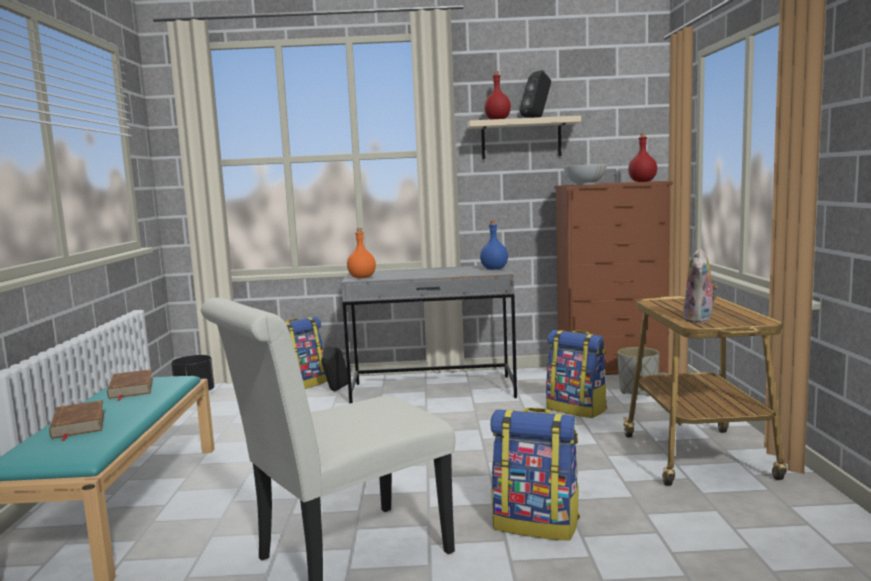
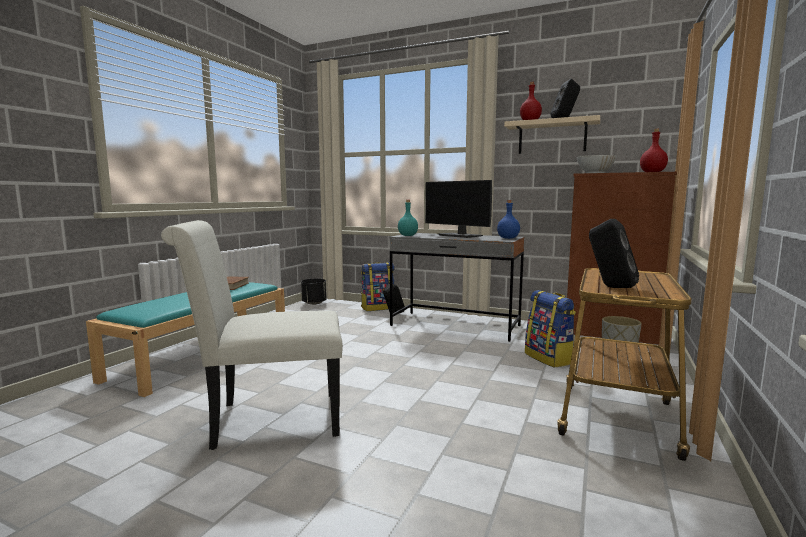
camera: 25 degrees right, 0 degrees up
brown book [49,400,104,441] -> none
orange bottle [347,228,376,278] -> turquoise bottle [398,200,418,236]
backpack [491,407,580,541] -> none
plush toy [683,248,718,323] -> black speaker [589,219,639,288]
none -> monitor [425,180,492,238]

